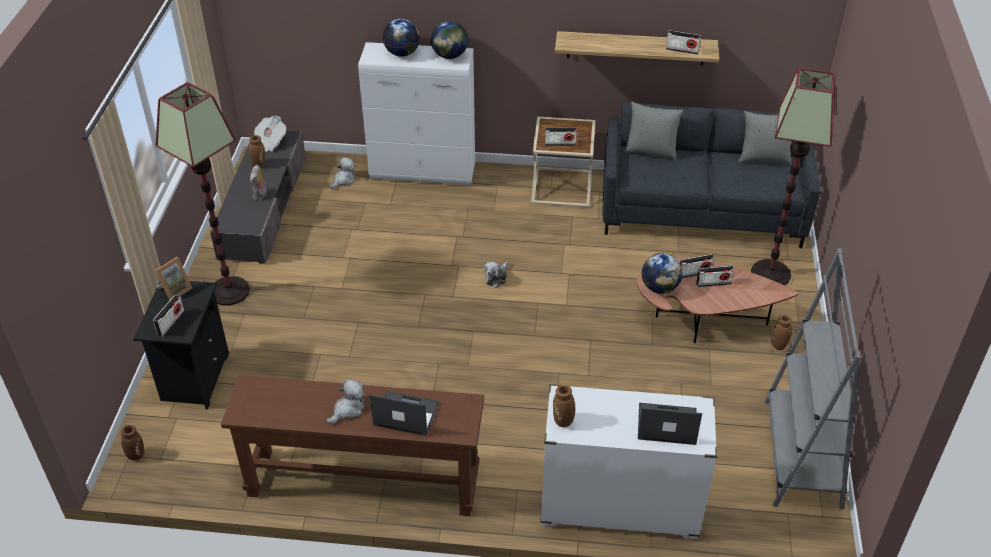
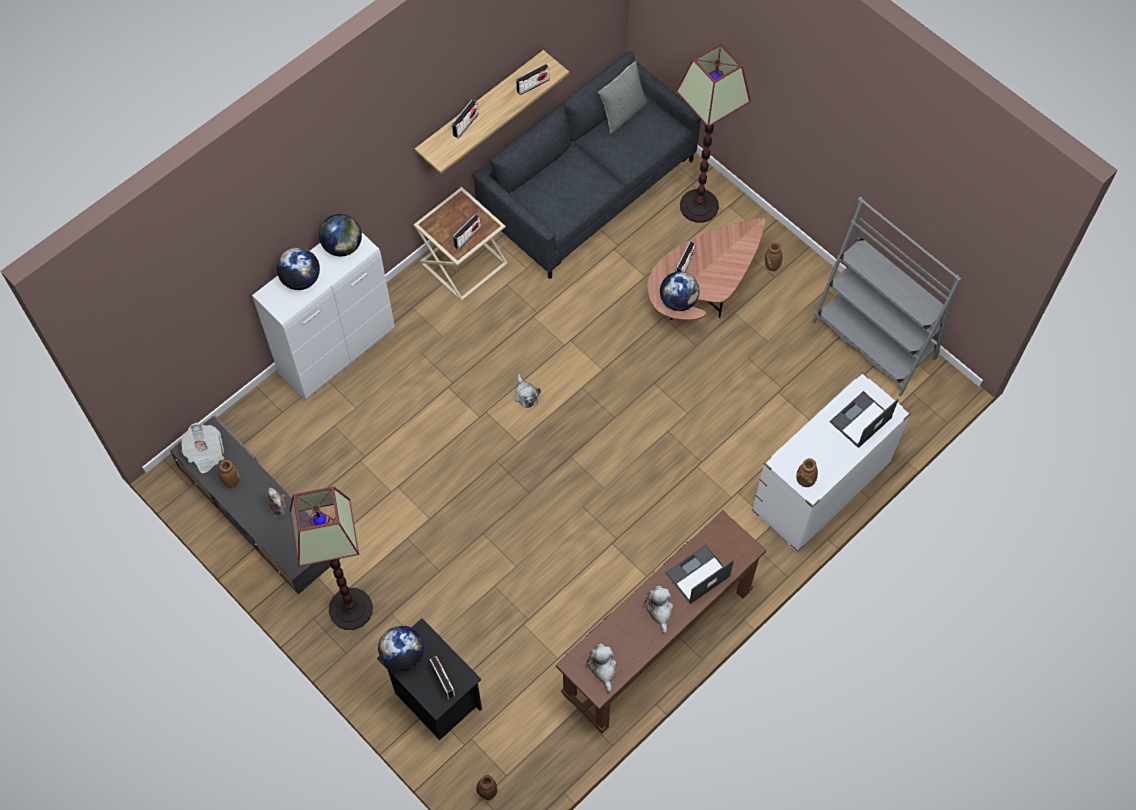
camera: 50 degrees left, 20 degrees up
picture frame [155,257,192,300] -> globe [378,625,424,671]
plush toy [330,157,355,189] -> plush toy moved to [586,643,617,692]
grey pillow [624,102,684,161] -> none
radio [696,266,734,287] -> radio moved to [452,100,479,139]

